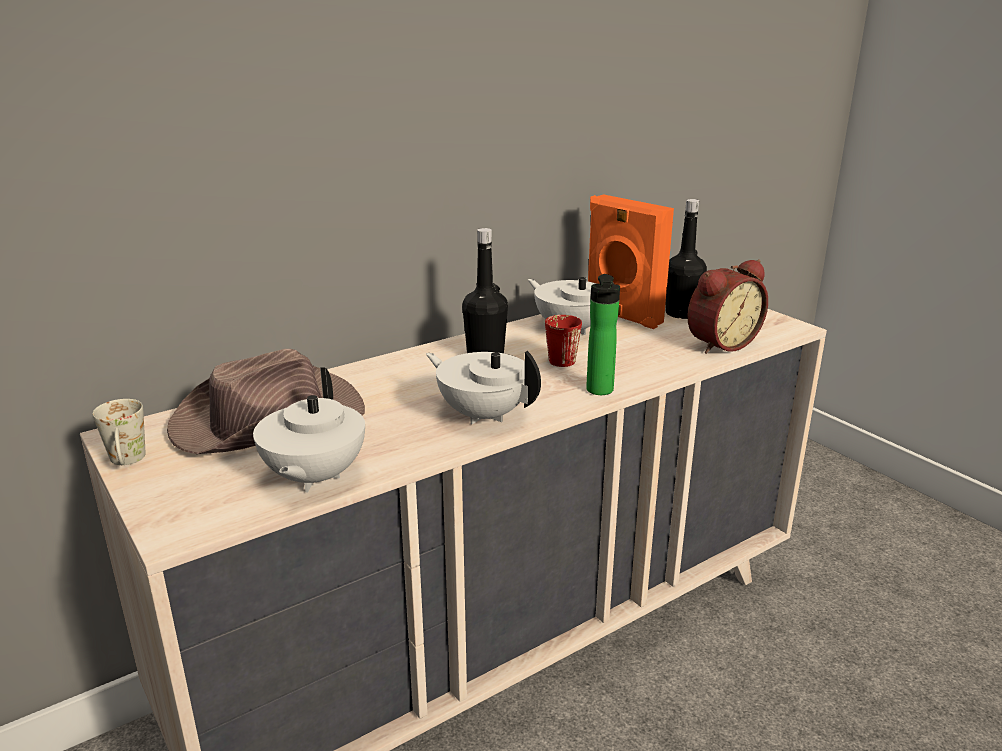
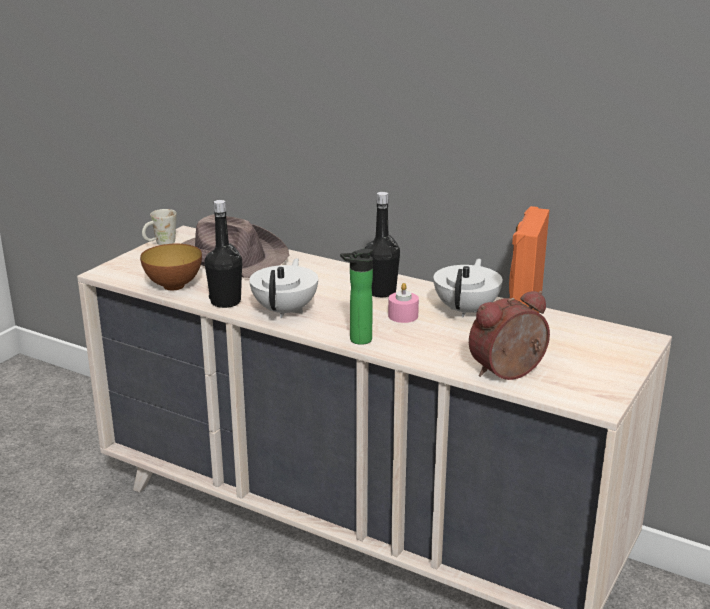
camera: 65 degrees right, 0 degrees up
white teapot [253,367,365,492] -> bowl [140,244,202,290]
red mug [545,315,582,367] -> pink candle [388,283,419,323]
black bottle [665,199,707,319] -> black bottle moved to [205,200,242,308]
alarm clock [687,259,768,354] -> alarm clock turned 120 degrees clockwise [469,291,550,380]

